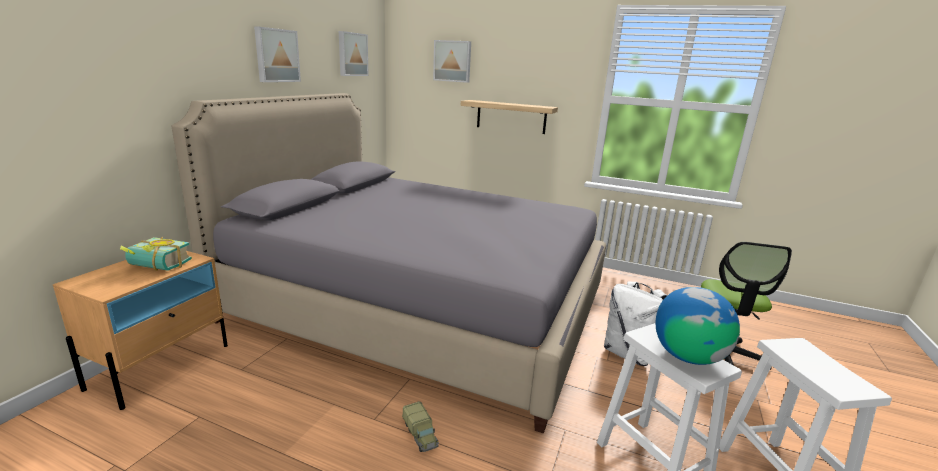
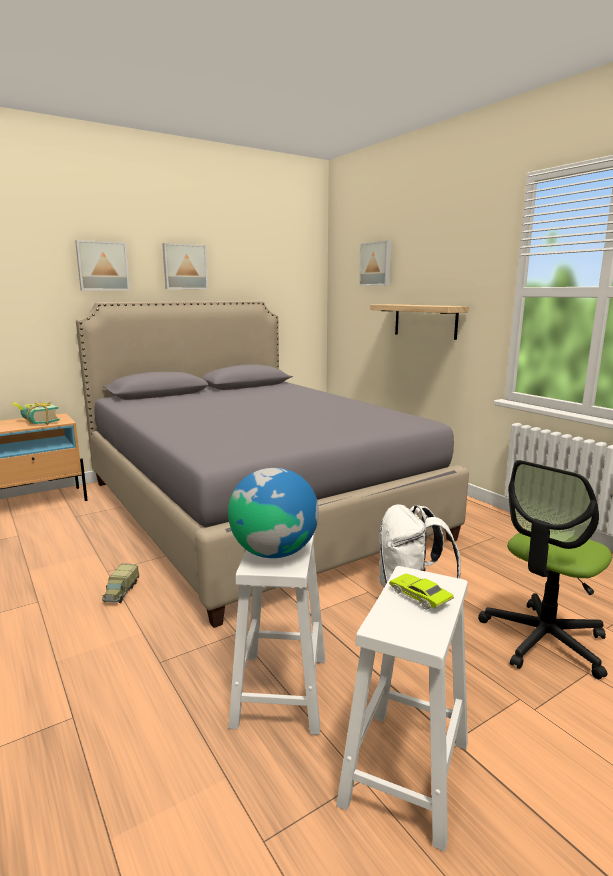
camera: 35 degrees right, 5 degrees down
picture [339,31,369,76] -> picture moved to [75,240,130,291]
none -> green toy car [389,574,454,610]

